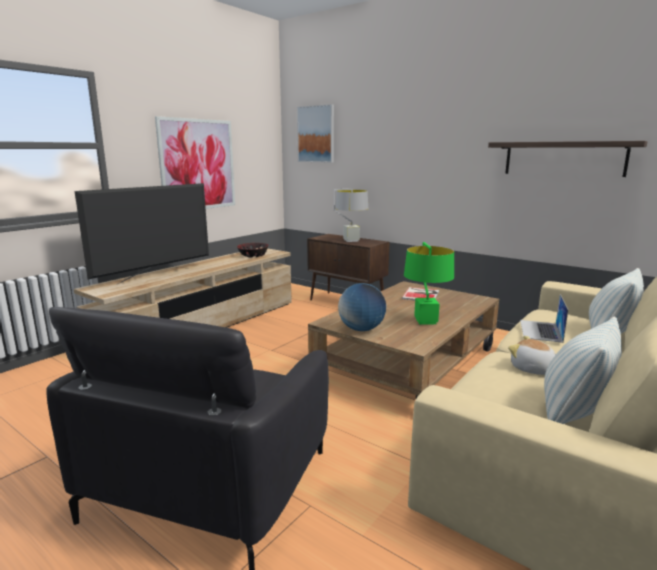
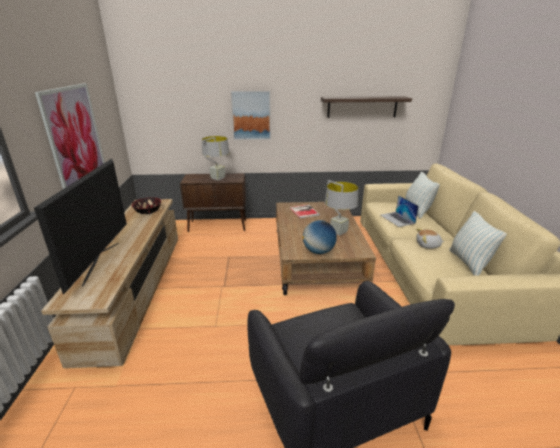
camera: 40 degrees left, 10 degrees up
picture [297,104,334,163] -> picture moved to [231,91,271,140]
green table lamp [404,242,454,325] -> grey table lamp [325,180,358,235]

